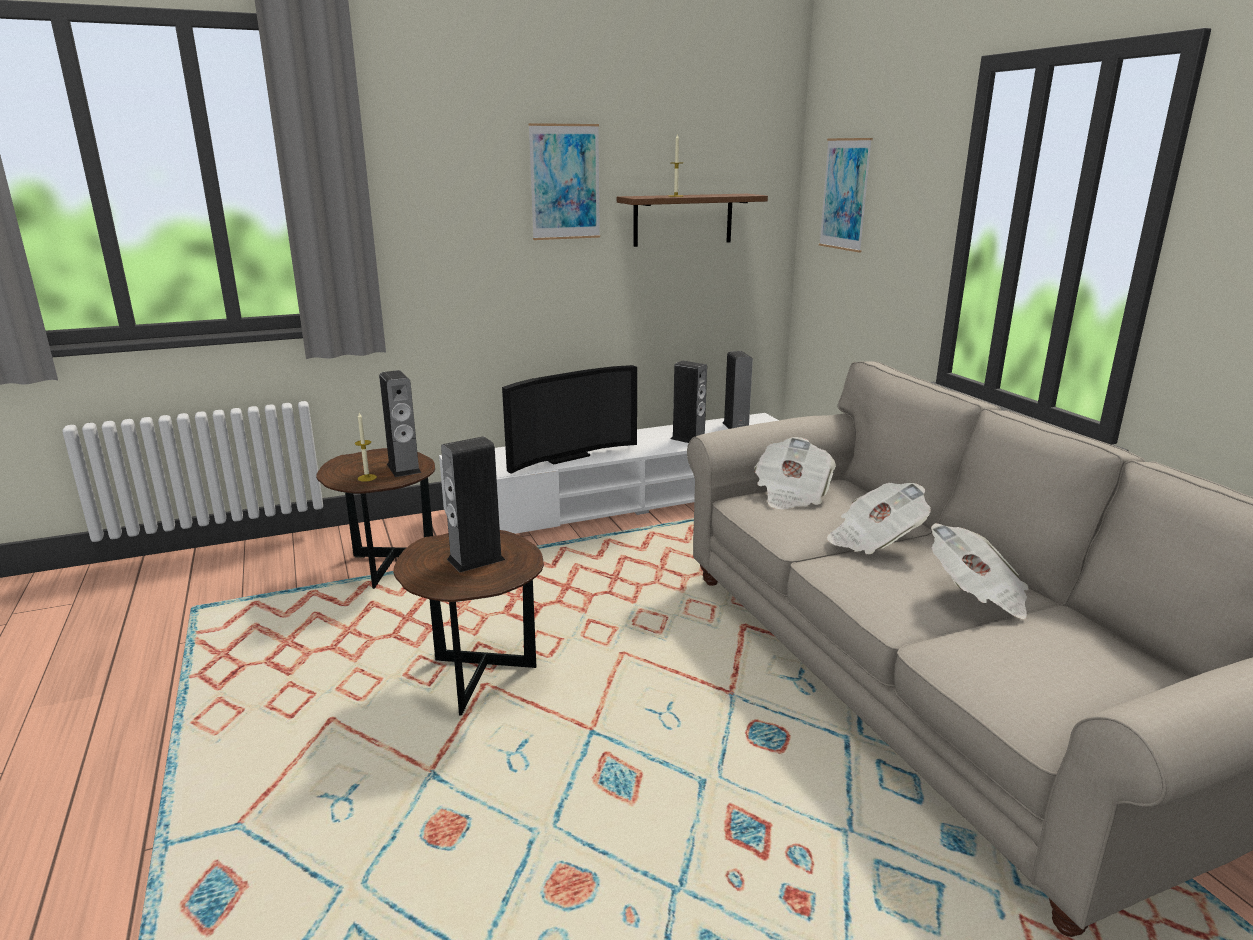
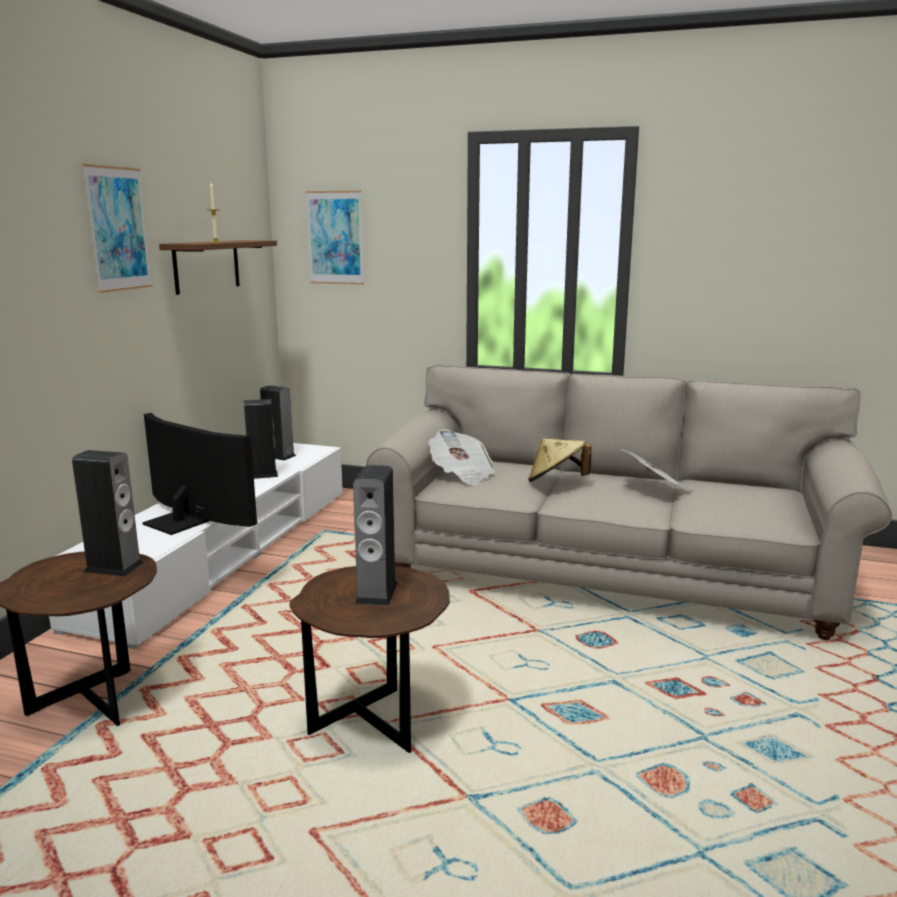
camera: 50 degrees left, 5 degrees down
candle [355,413,377,482] -> none
television [502,365,637,474] -> television turned 60 degrees counterclockwise [143,413,257,535]
newspaper [827,483,931,554] -> beige hat [528,439,592,482]

